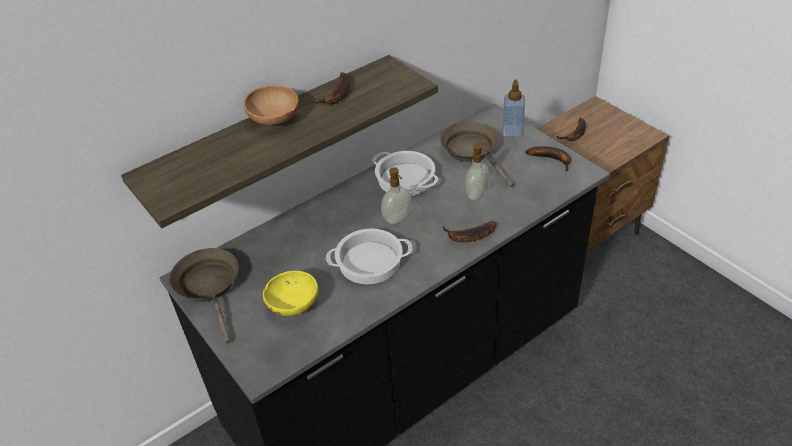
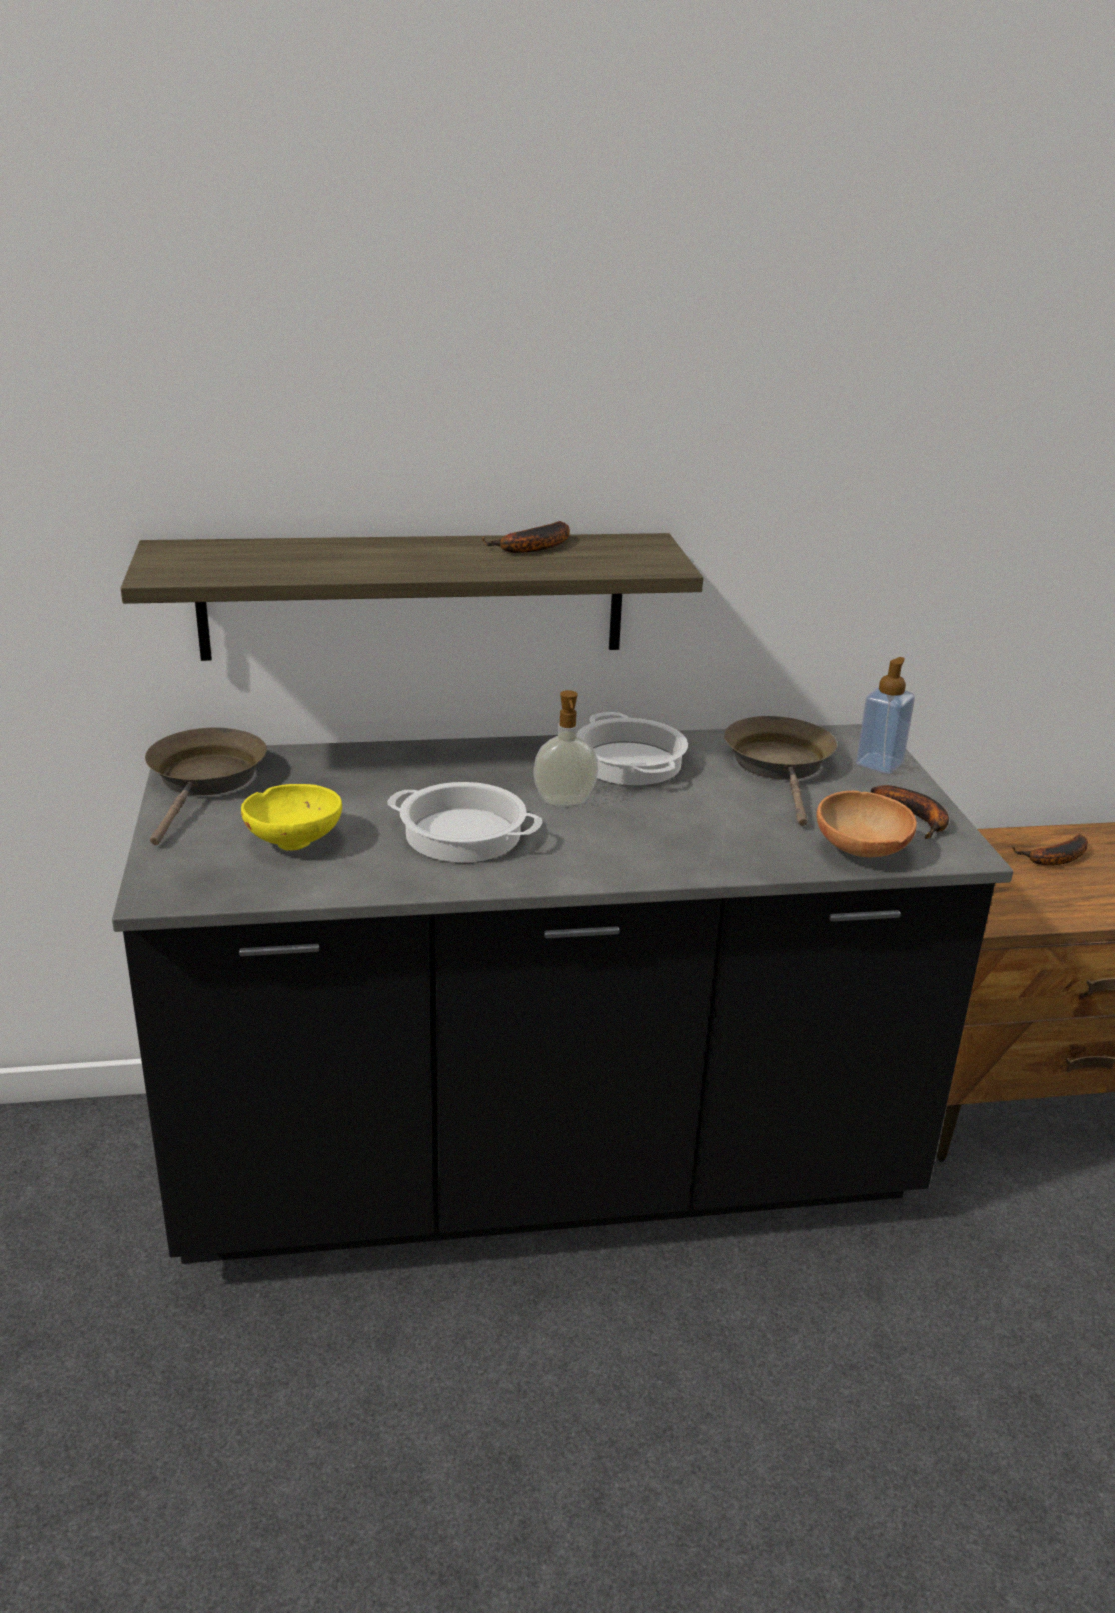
camera: 25 degrees right, 15 degrees down
brown bowl [243,85,299,125] -> brown bowl moved to [817,791,917,857]
banana [443,221,496,242] -> none
soap dispenser [465,143,489,201] -> none

